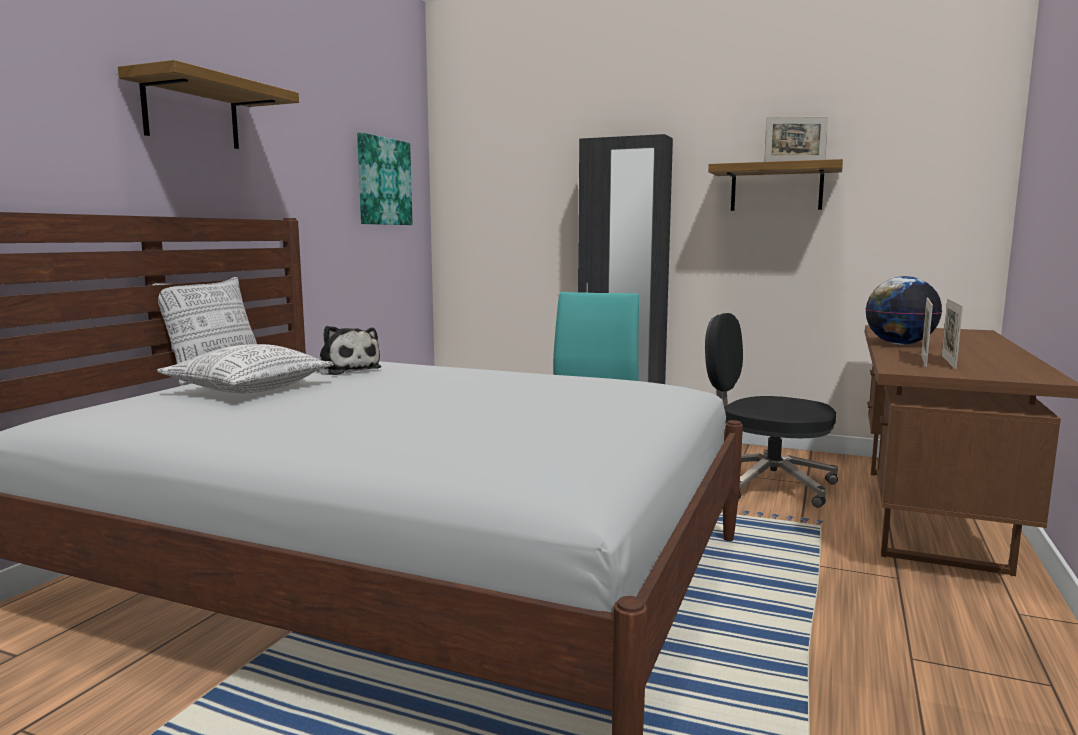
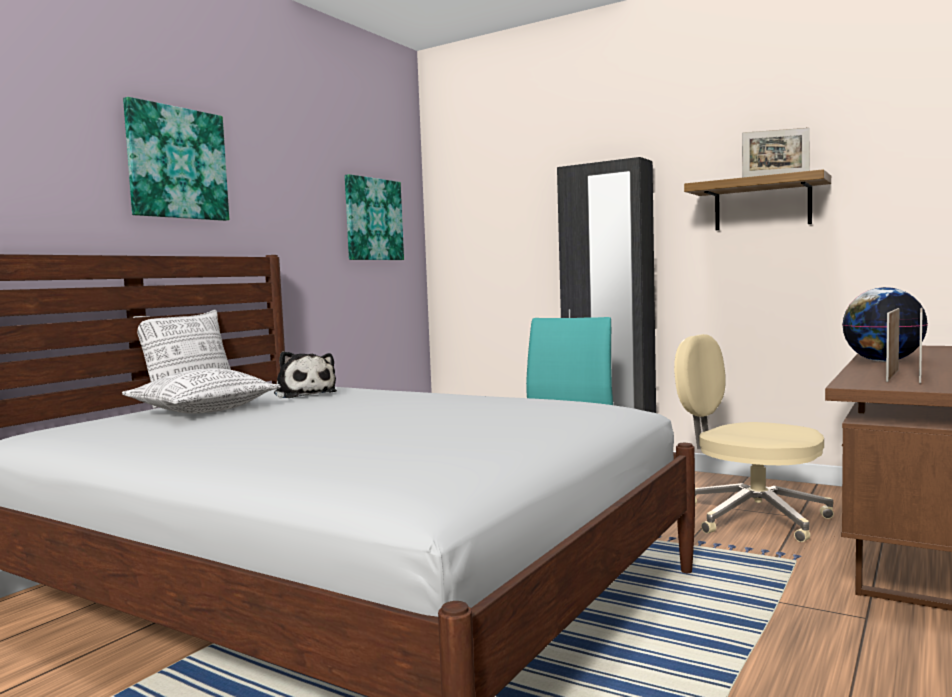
camera: 10 degrees right, 5 degrees down
shelf [118,60,299,149] -> picture [123,97,229,221]
black office chair [705,313,838,508] -> beige office chair [674,334,834,542]

